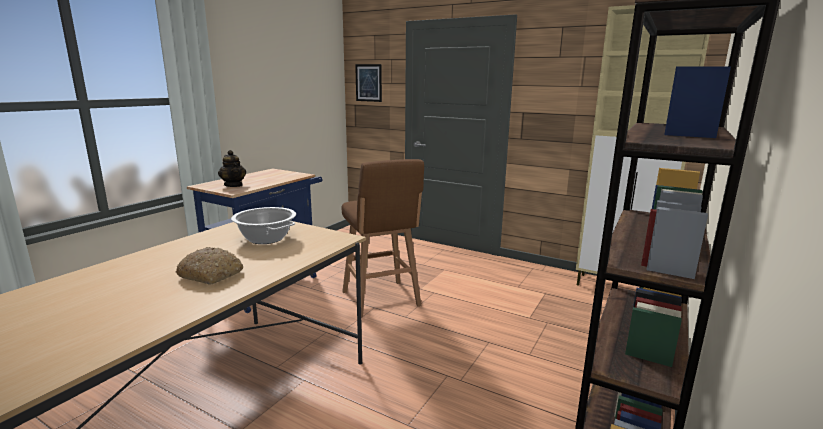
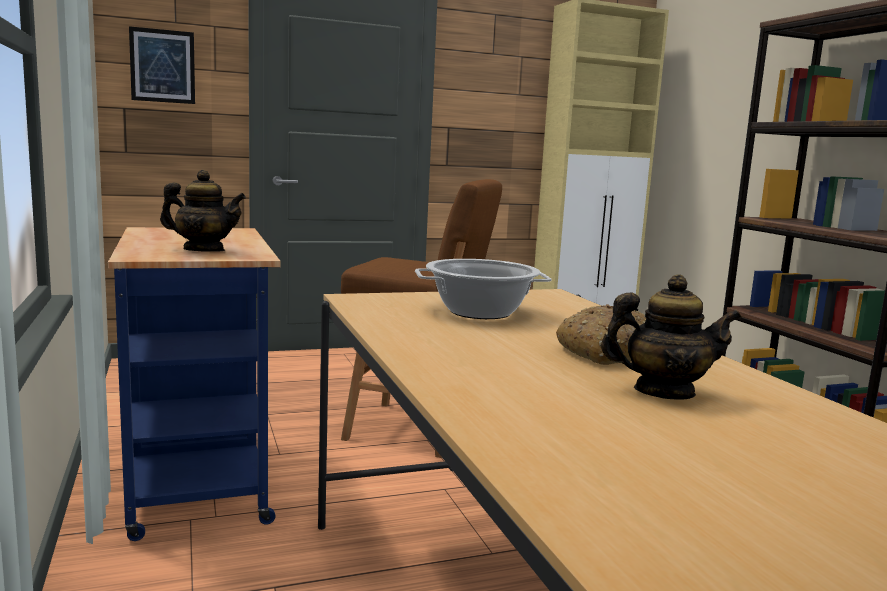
camera: 50 degrees left, 5 degrees down
none -> teapot [601,274,742,400]

